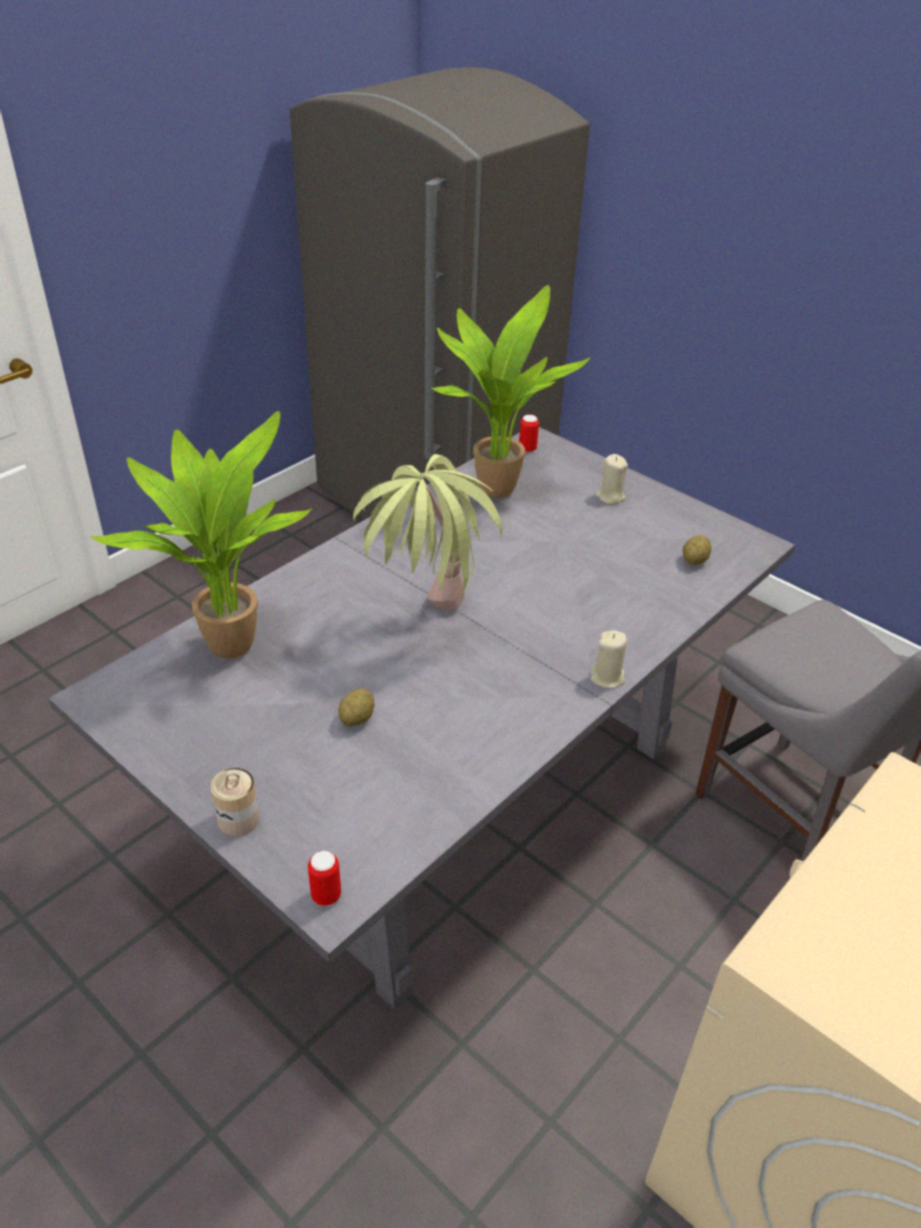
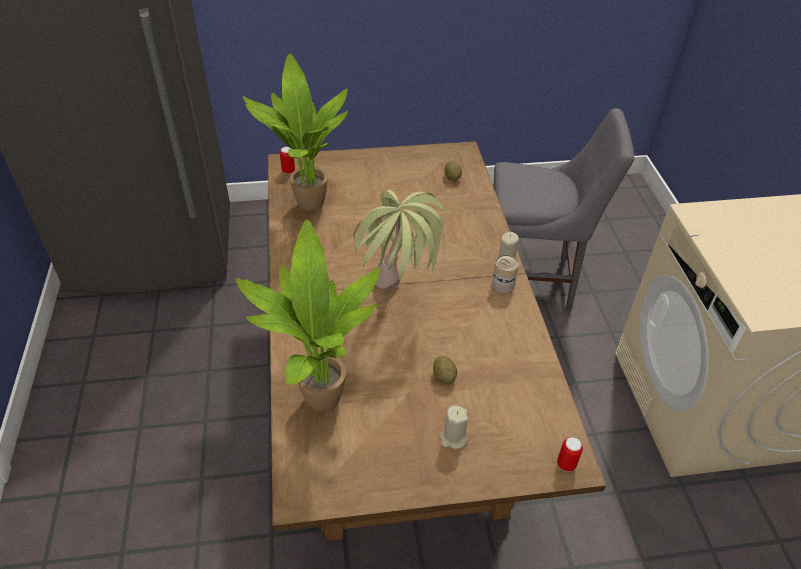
camera: 50 degrees left, 5 degrees up
grey dining table [48,427,795,1010] -> brown dining table [268,141,606,541]
can [211,768,260,837] -> can moved to [492,255,519,293]
beige candle [595,454,628,504] -> beige candle moved to [440,405,468,449]

